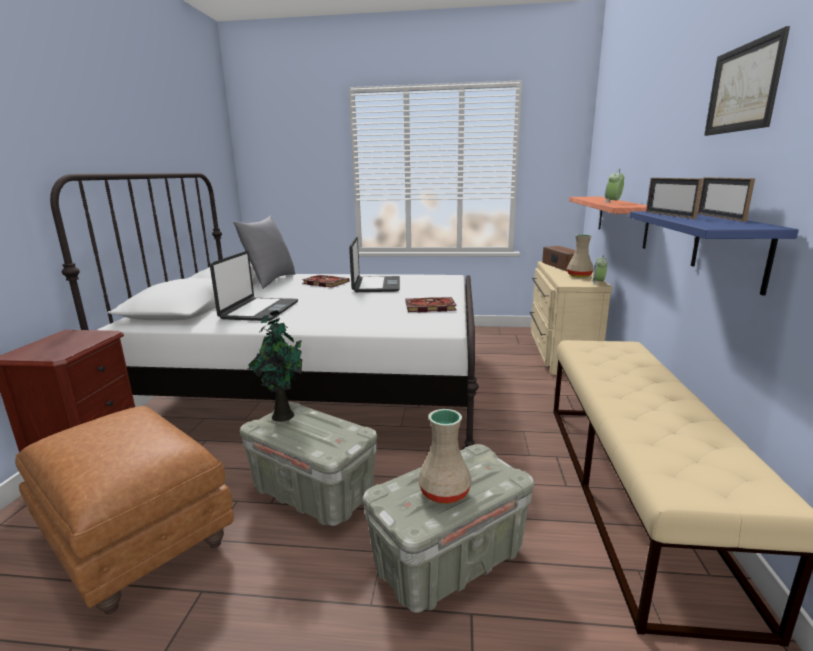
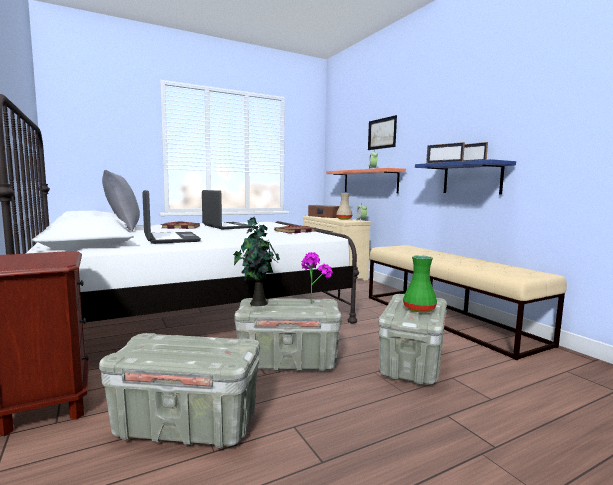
camera: 35 degrees left, 10 degrees down
brown ottoman [15,406,234,615] -> grey storage box [99,333,260,449]
beige vase [418,409,471,504] -> green vase [403,255,437,313]
picture [704,26,790,136] -> picture moved to [368,115,397,150]
none -> potted plant [301,252,333,303]

